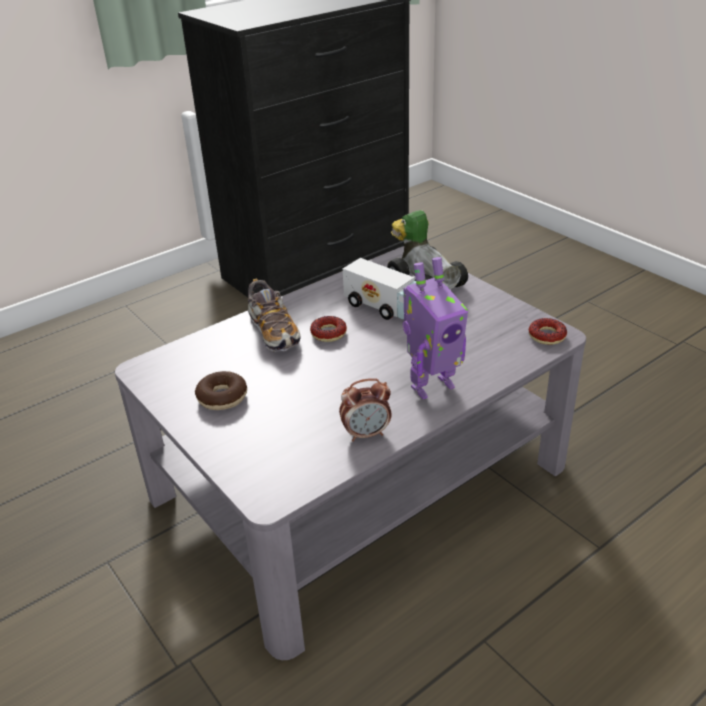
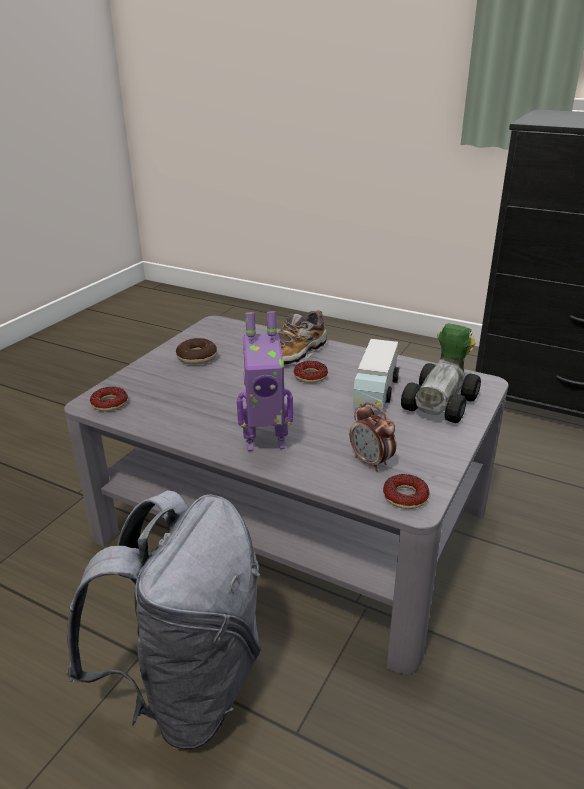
camera: 65 degrees right, 5 degrees down
alarm clock [339,378,391,441] -> alarm clock moved to [350,402,396,472]
toy robot [403,257,468,399] -> toy robot turned 45 degrees counterclockwise [237,311,293,451]
none -> grey backpack [66,490,261,749]
none -> donut [90,387,128,412]

